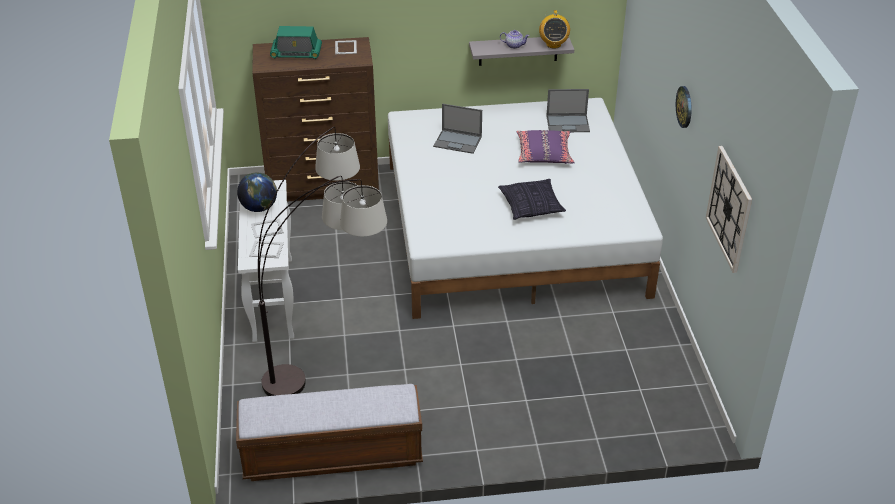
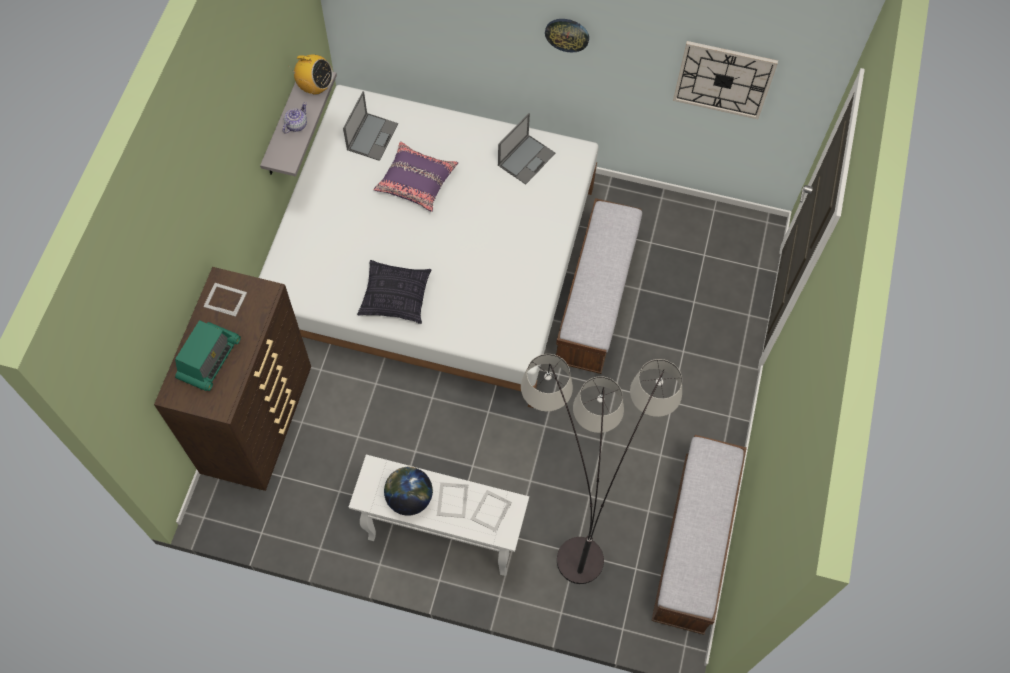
camera: 70 degrees left, 25 degrees up
laptop [433,104,482,154] -> laptop moved to [498,113,555,185]
pillow [498,179,566,220] -> pillow moved to [357,260,431,324]
none -> bench [556,198,642,374]

